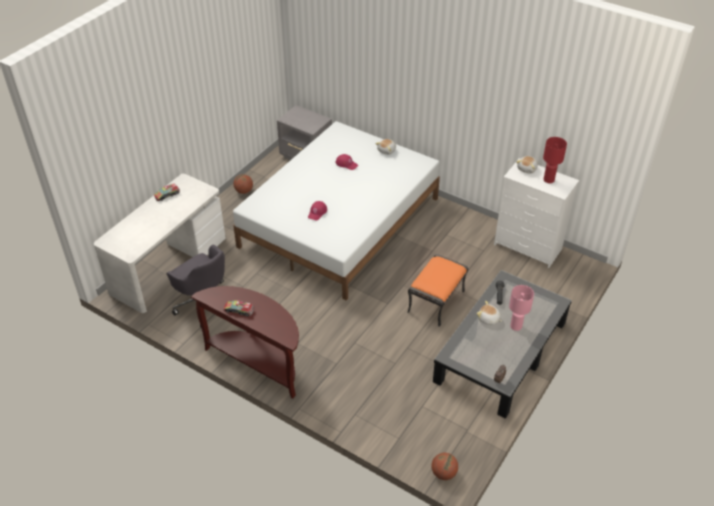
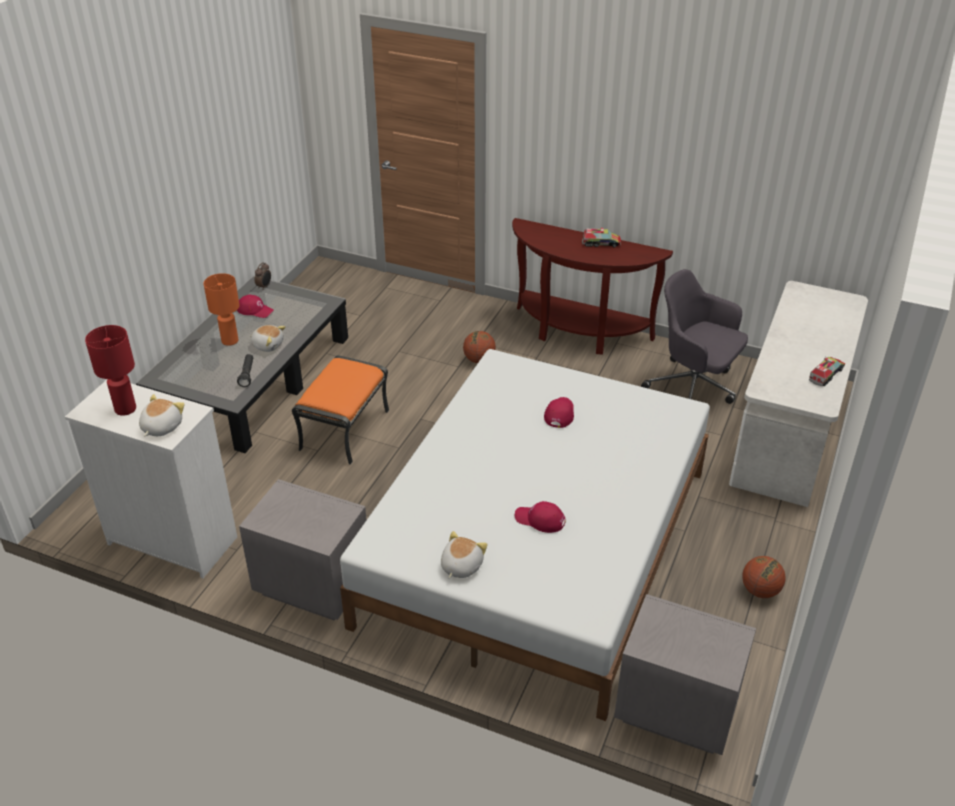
camera: 170 degrees right, 5 degrees down
basketball [432,453,458,480] -> basketball moved to [463,331,496,363]
pink table lamp [509,285,534,331] -> orange table lamp [203,273,239,346]
none -> red cap [236,295,274,318]
none -> grey nightstand [239,479,366,620]

